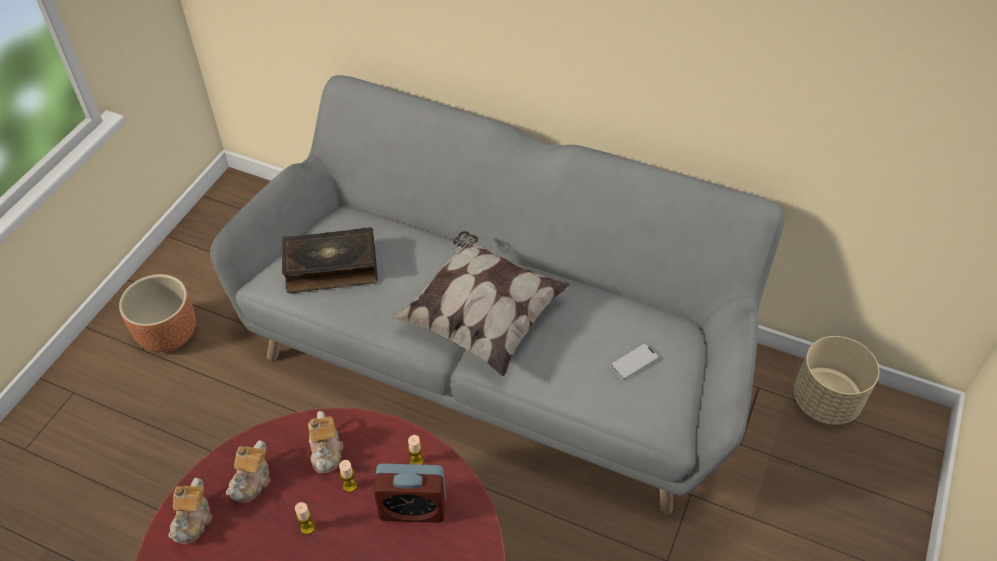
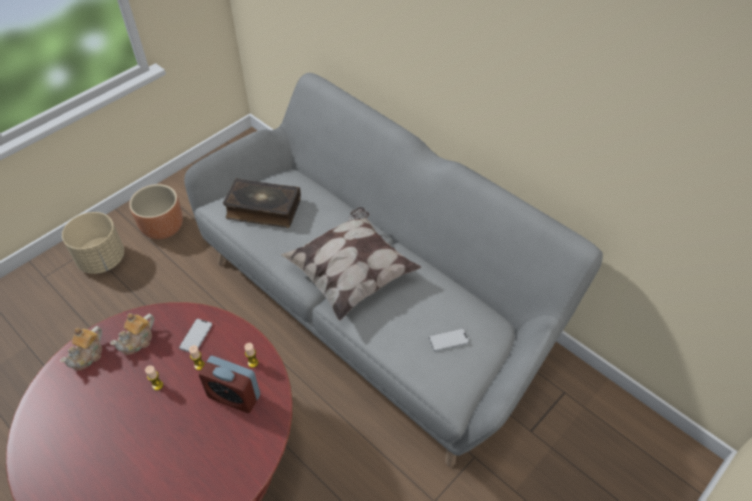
camera: 20 degrees right, 0 degrees up
teapot [308,411,343,473] -> phone [179,319,212,353]
beige planter [793,336,879,425] -> beige planter moved to [62,212,124,274]

